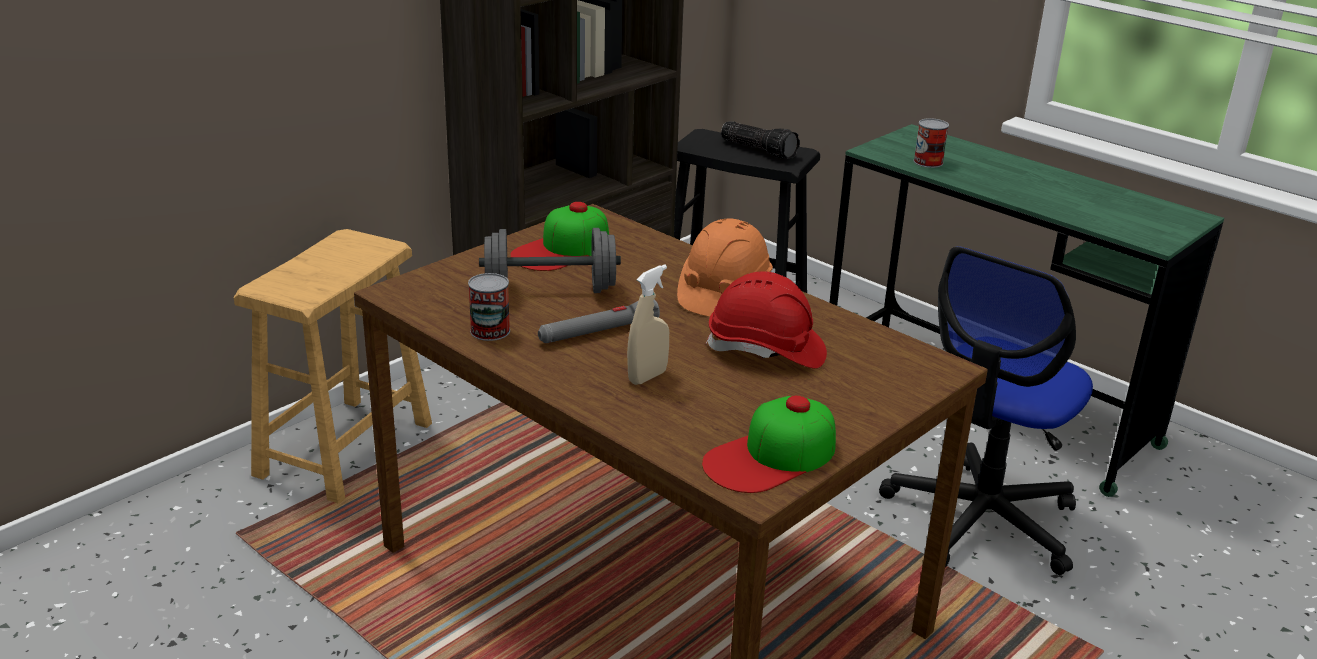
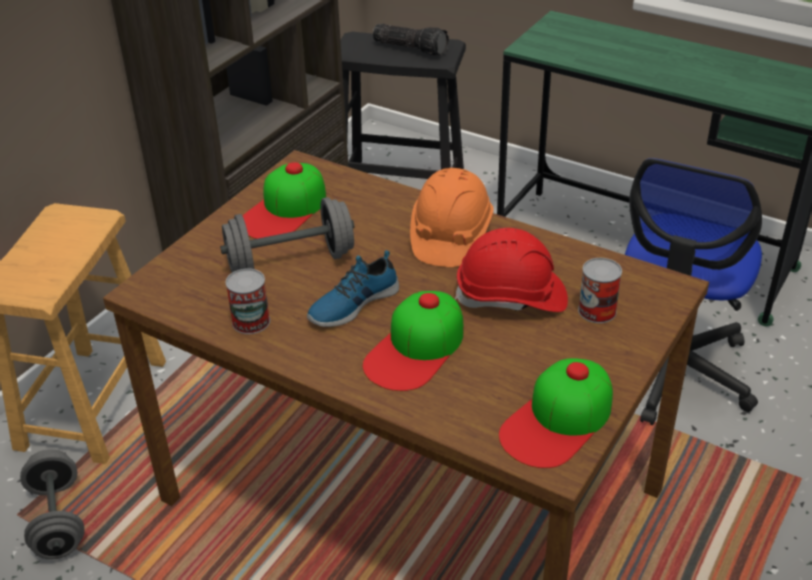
camera: 10 degrees left, 10 degrees up
grey flashlight [538,299,660,344] -> shoe [307,250,399,327]
beige spray bottle [627,264,669,385] -> cap [363,291,464,391]
can [914,118,949,168] -> can moved to [578,258,622,323]
none -> grey dumbbell [20,449,85,560]

